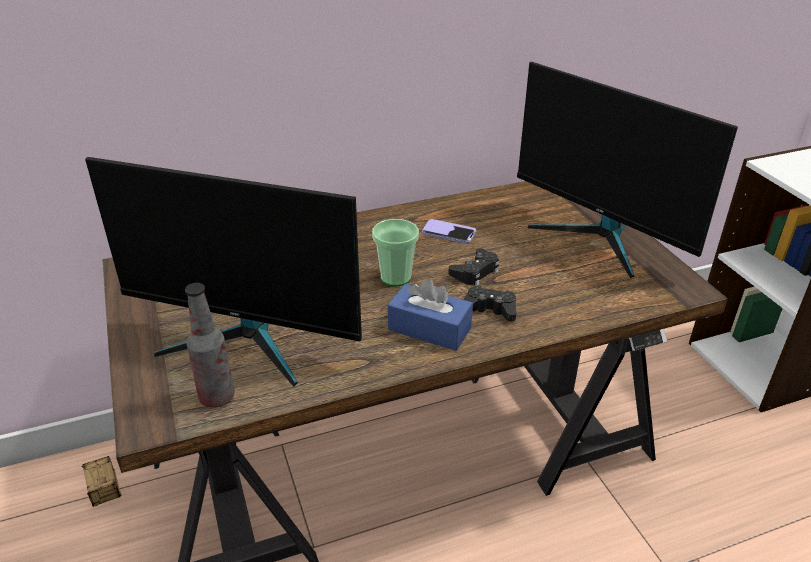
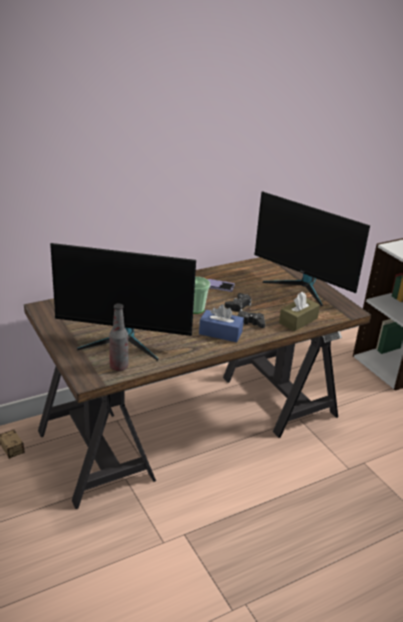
camera: 10 degrees left, 5 degrees down
none -> brown tissue box [279,292,320,331]

